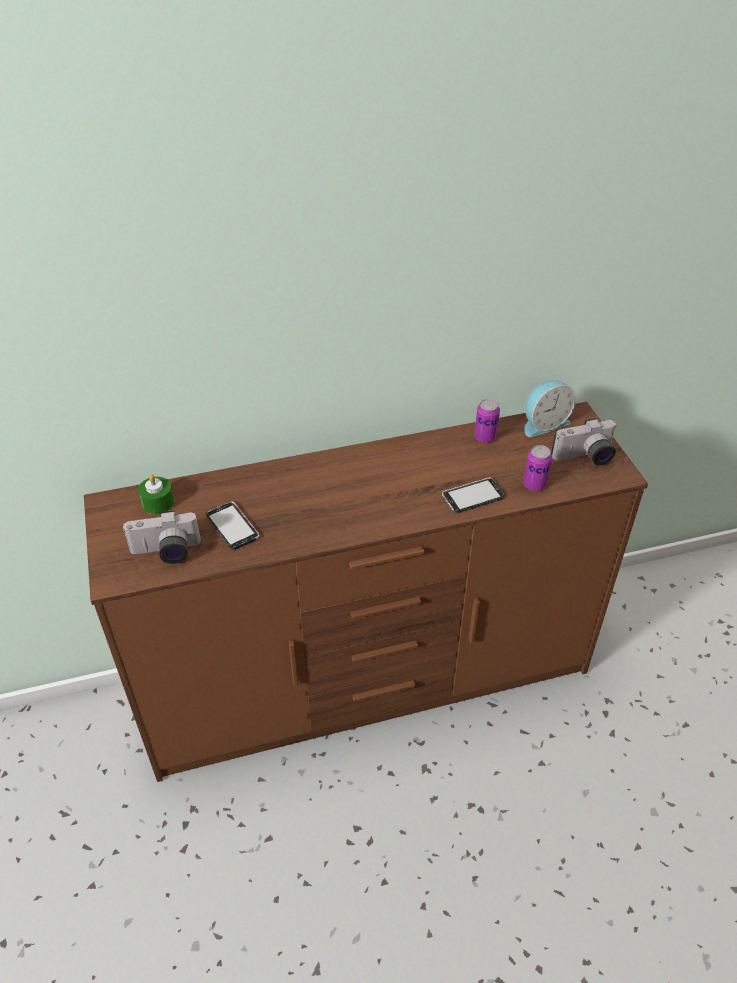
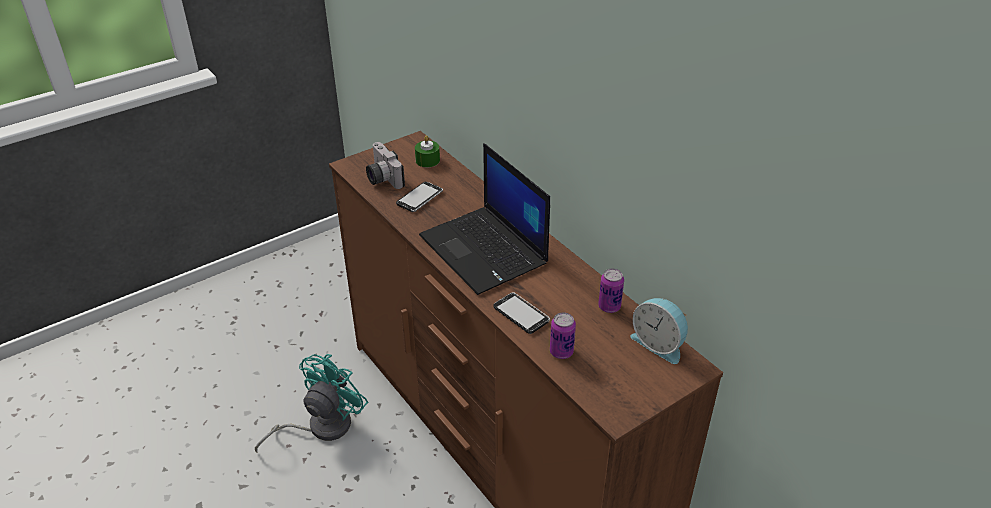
camera: 70 degrees right, 5 degrees down
camera [551,418,617,465] -> none
none -> turquoise fan [255,354,368,452]
none -> laptop [419,143,550,295]

